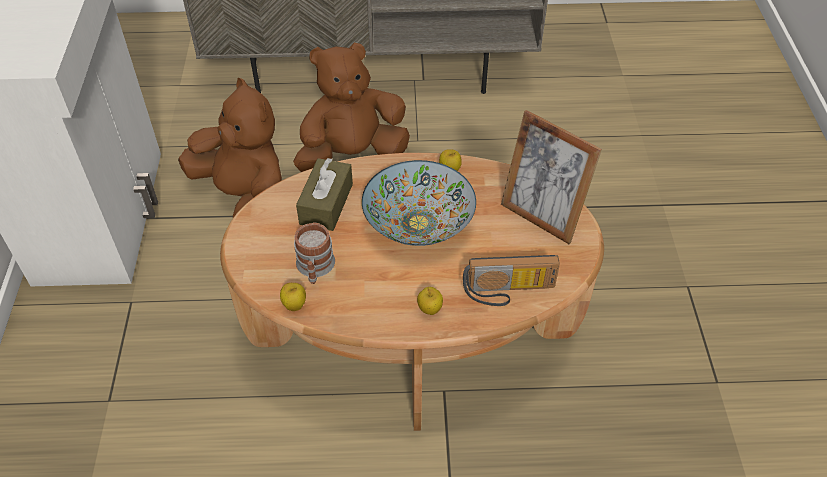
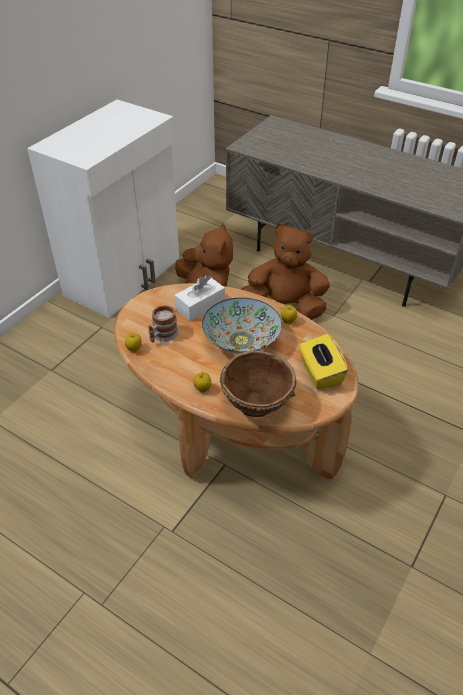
camera: 35 degrees right, 5 degrees down
brown tissue box [296,158,353,231] -> white tissue box [175,275,225,322]
radio [463,255,560,306] -> brown bowl [220,350,297,417]
picture frame [501,110,602,244] -> yellow tissue box [299,334,348,390]

